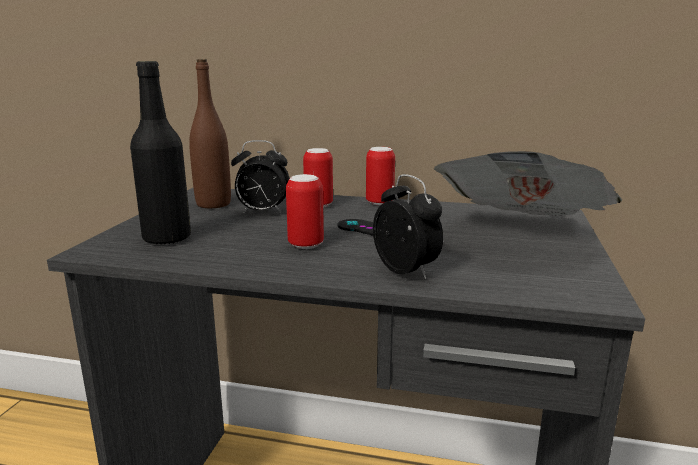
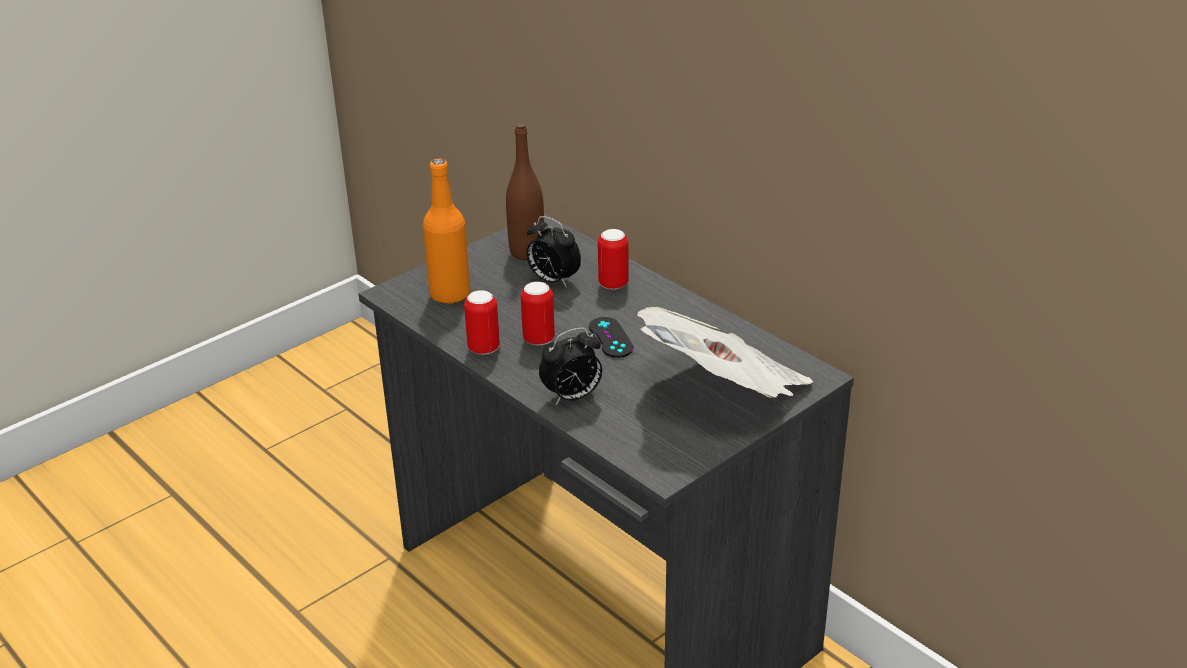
camera: 35 degrees right, 15 degrees up
black bottle [130,61,191,245] -> orange bottle [423,159,470,304]
can [366,147,395,206] -> can moved to [464,290,500,355]
alarm clock [373,174,443,280] -> alarm clock turned 60 degrees clockwise [539,327,602,405]

